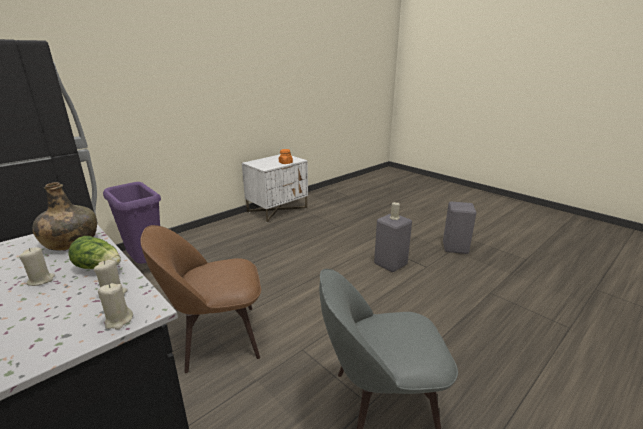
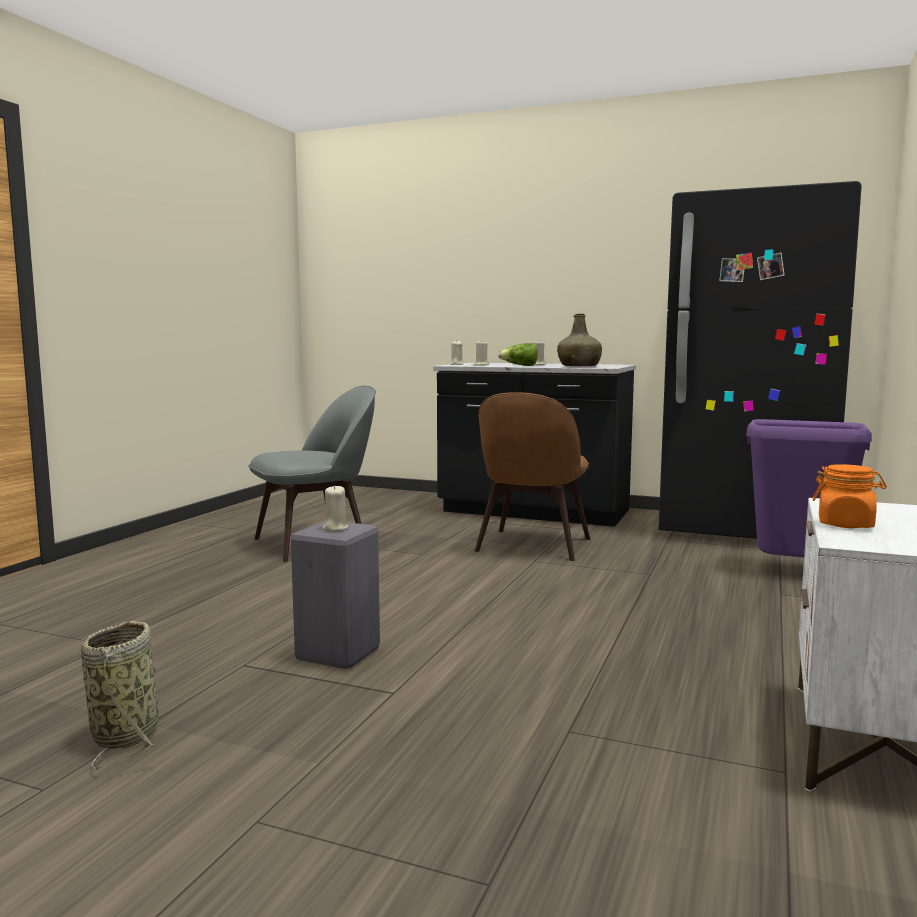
camera: 155 degrees right, 15 degrees down
brown chair [140,225,261,373] -> brown chair turned 150 degrees clockwise [475,392,591,561]
grey stool [443,202,476,254] -> basket [81,621,158,770]

